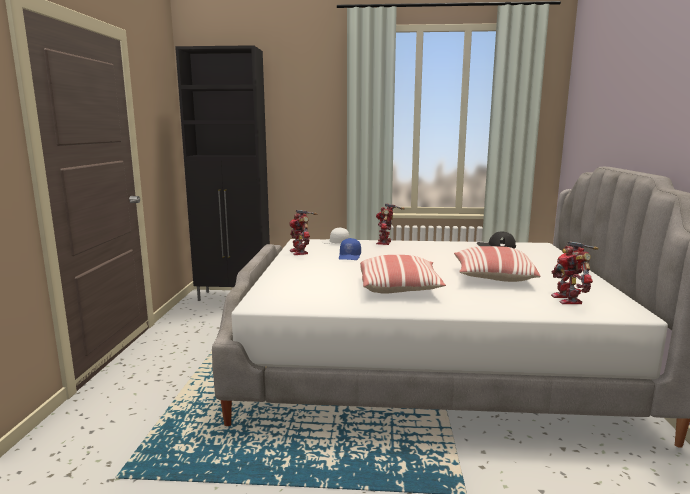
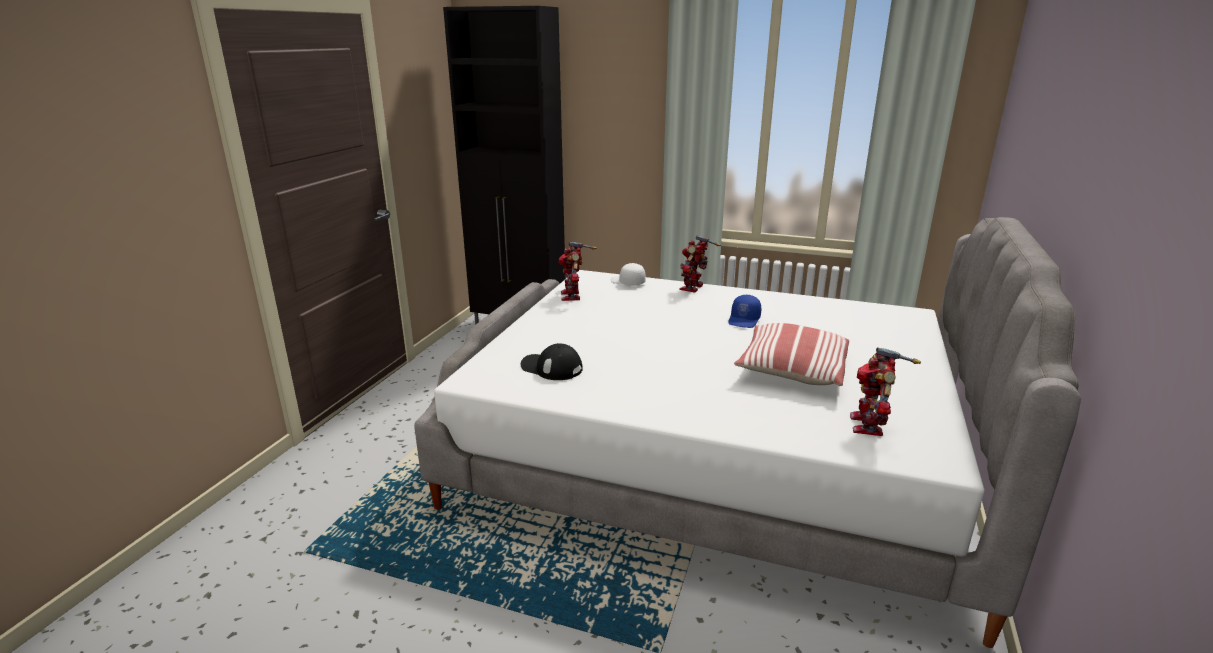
camera: 15 degrees right, 10 degrees up
blue cap [339,238,361,260] -> blue cap moved to [728,295,761,328]
pillow [360,255,446,294] -> none
black cap [477,232,516,249] -> black cap moved to [521,343,582,380]

